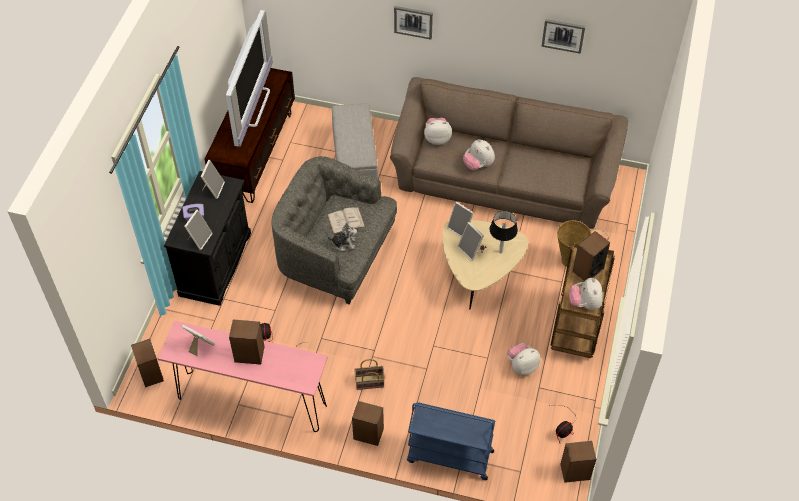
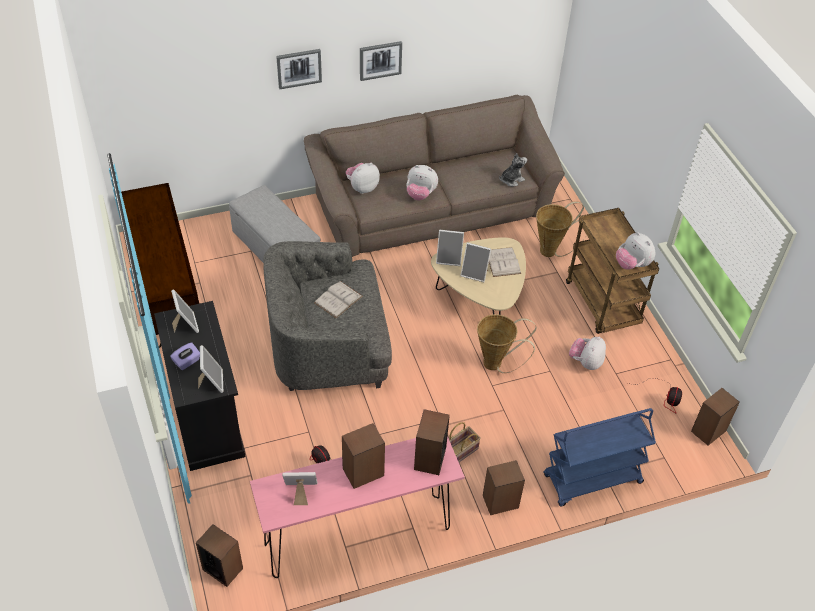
camera: 35 degrees left, 5 degrees down
television [226,10,273,147] -> none
plush toy [327,223,357,251] -> plush toy moved to [499,153,527,187]
table lamp [489,211,518,253] -> white book [489,247,521,277]
picture [542,19,585,54] -> picture moved to [360,41,402,81]
speaker [573,231,610,281] -> speaker moved to [414,409,450,475]
none -> basket [477,314,537,373]

